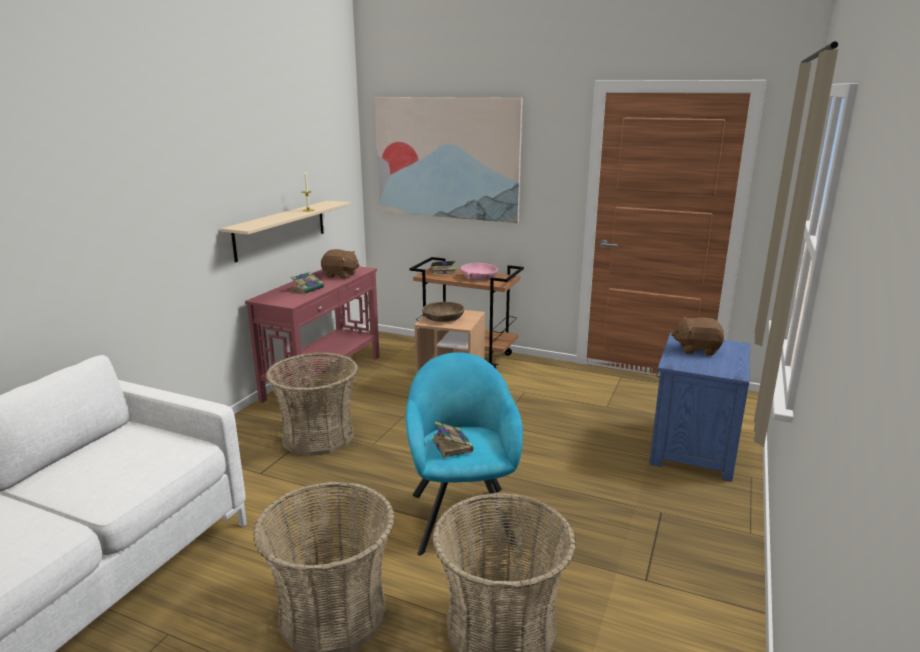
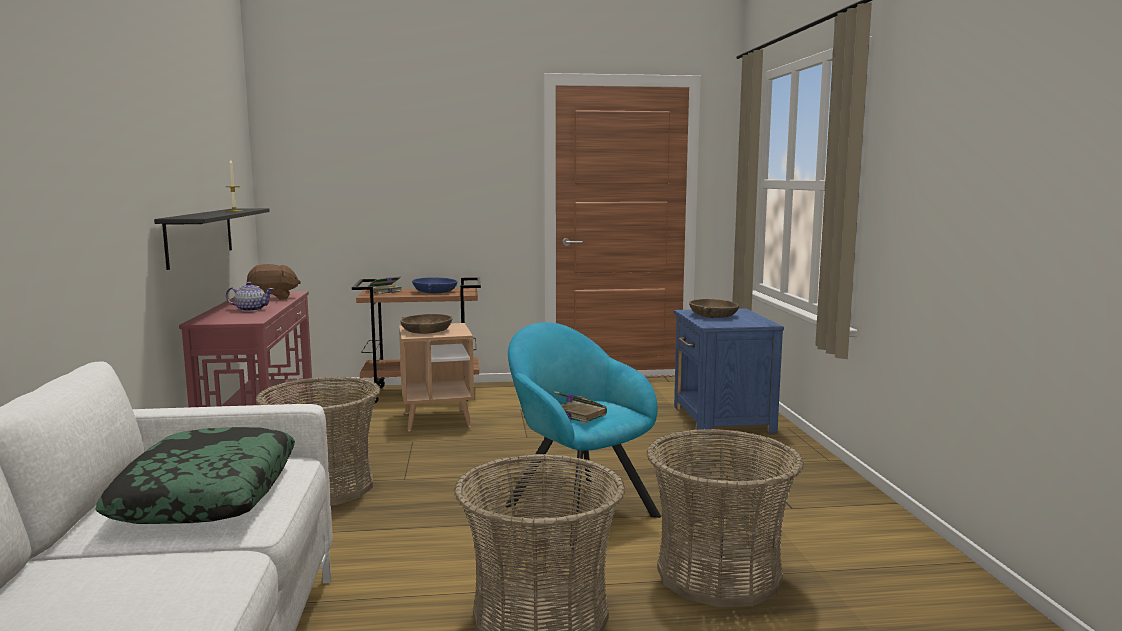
camera: 30 degrees left, 10 degrees down
beige shelf [220,201,351,263] -> black shelf [154,208,270,270]
book [290,271,325,294] -> teapot [226,282,273,312]
picture [375,97,523,223] -> none
pink bowl [460,263,498,280] -> blue bowl [412,277,457,294]
brown plush toy [671,316,724,356] -> brown bowl [689,299,739,318]
none -> pillow [95,427,295,524]

